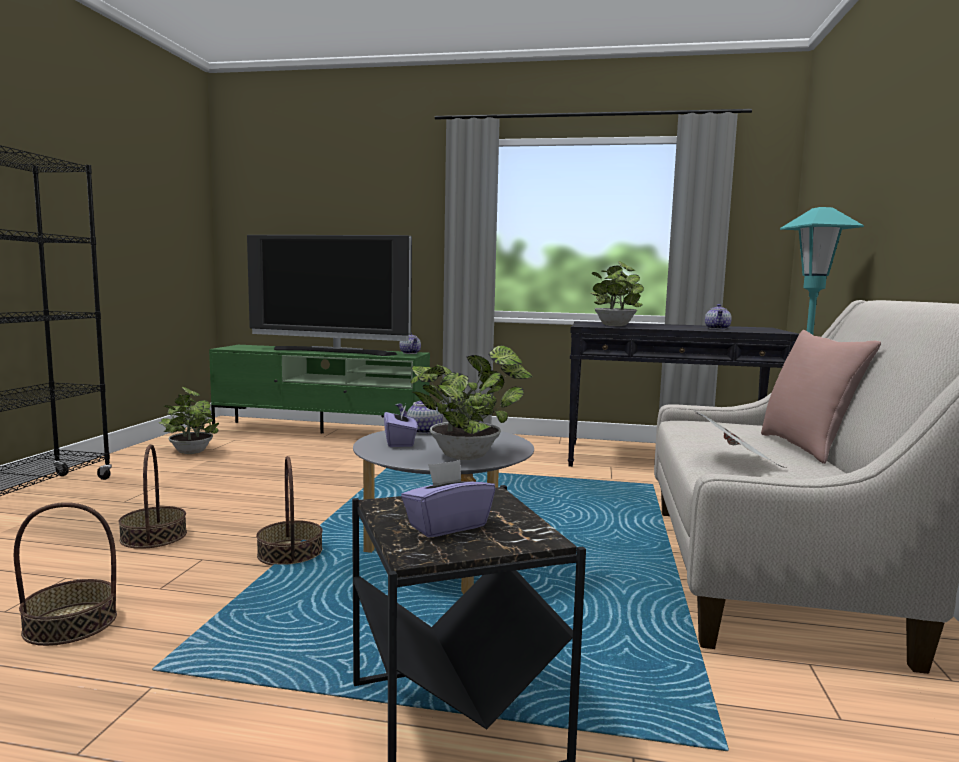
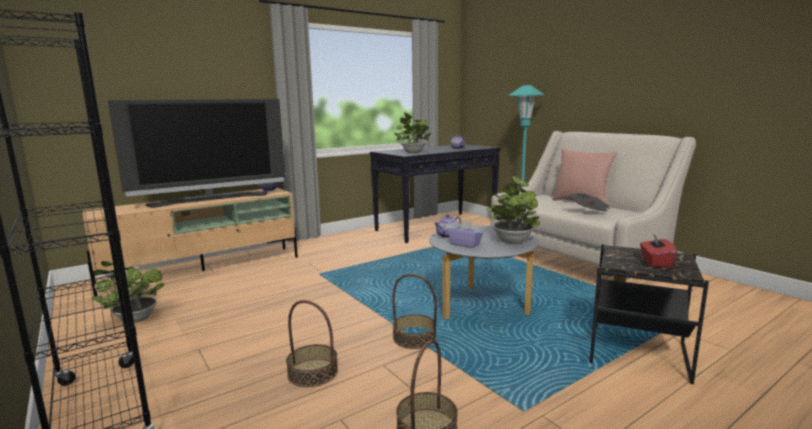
camera: 45 degrees left, 5 degrees up
green tv stand [209,345,431,433] -> beige tv stand [83,188,298,297]
purple tissue box [401,460,495,538] -> red tissue box [640,234,677,268]

